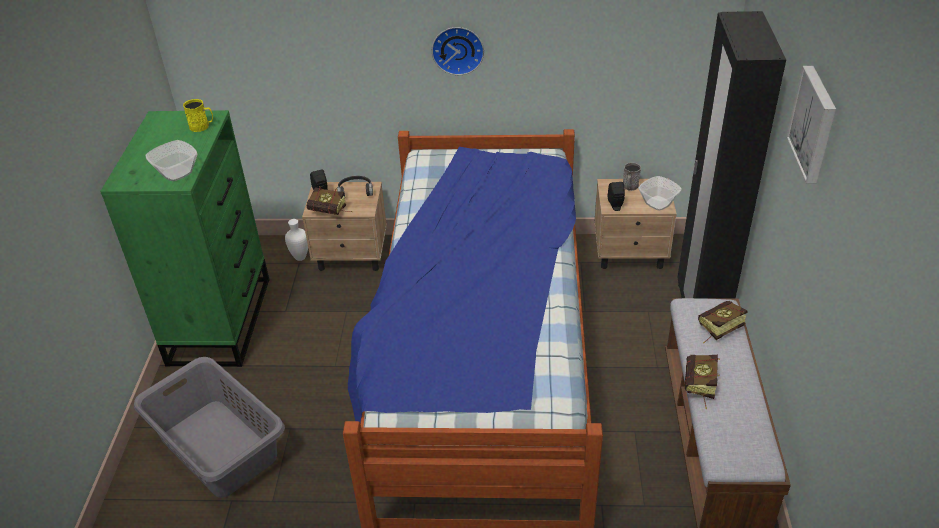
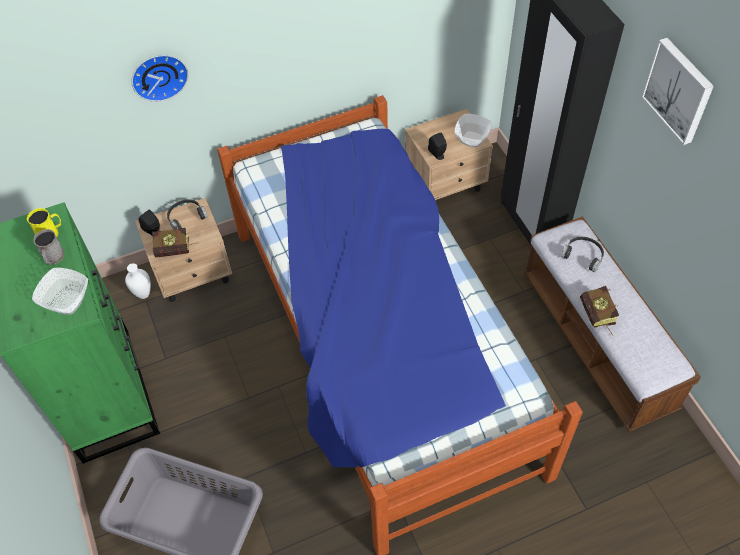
camera: 25 degrees left, 15 degrees up
wall clock [432,27,484,75] -> wall clock moved to [131,55,188,102]
grey mug [623,163,641,191] -> grey mug moved to [33,229,64,265]
book [698,301,748,344] -> black headphones [561,237,604,272]

